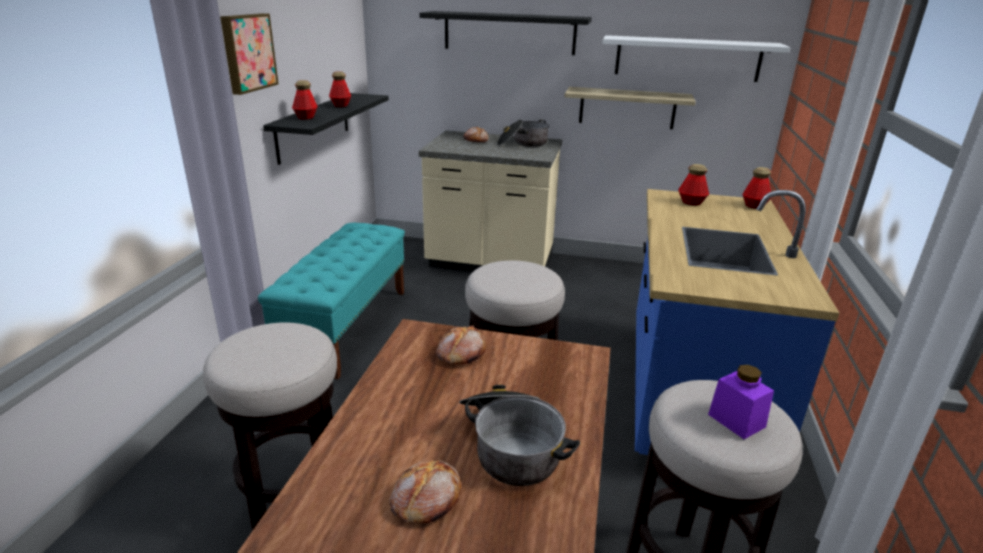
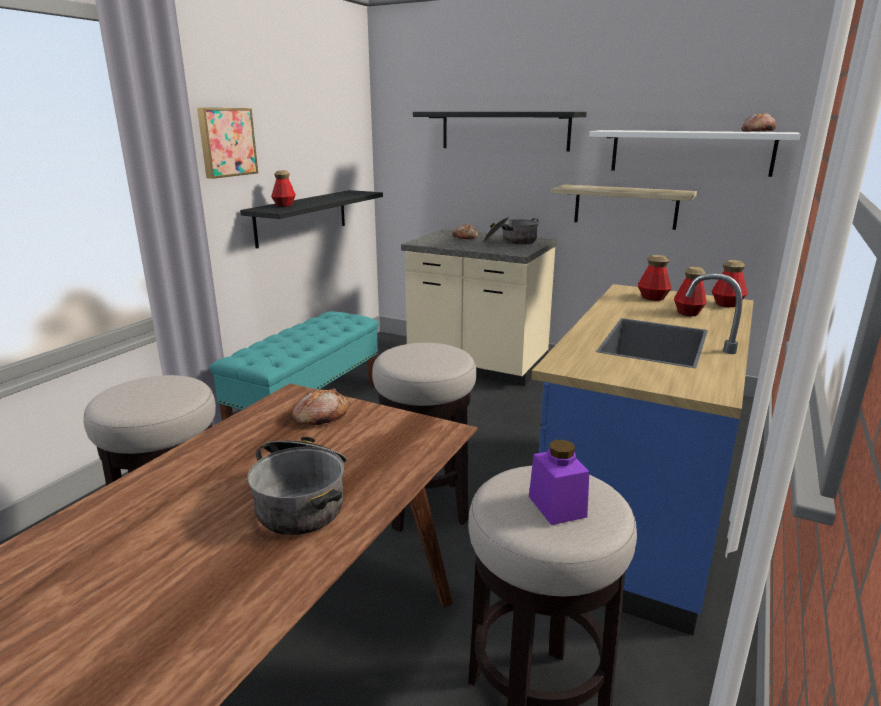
camera: 15 degrees right, 5 degrees down
bottle [329,71,351,107] -> bottle moved to [674,266,707,316]
bread [390,460,461,523] -> bread moved to [741,113,776,132]

